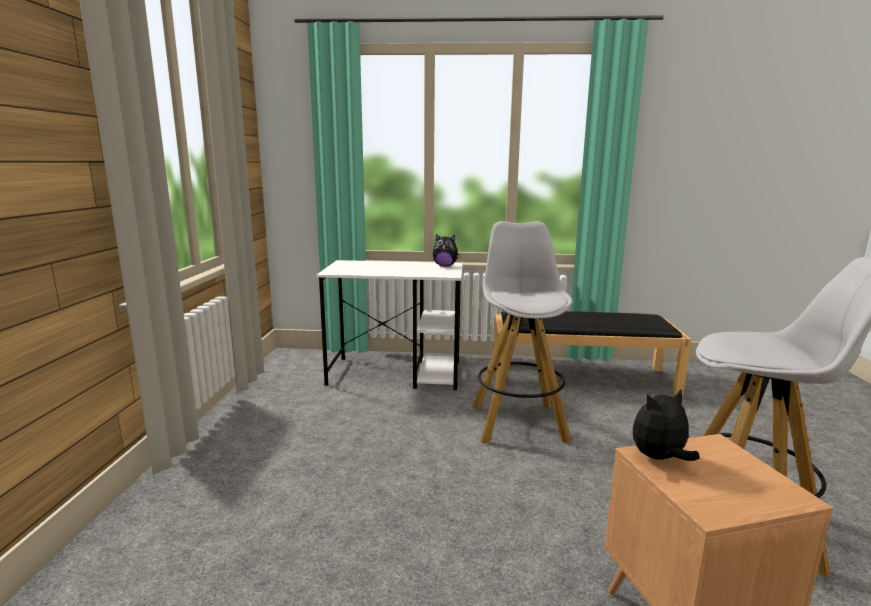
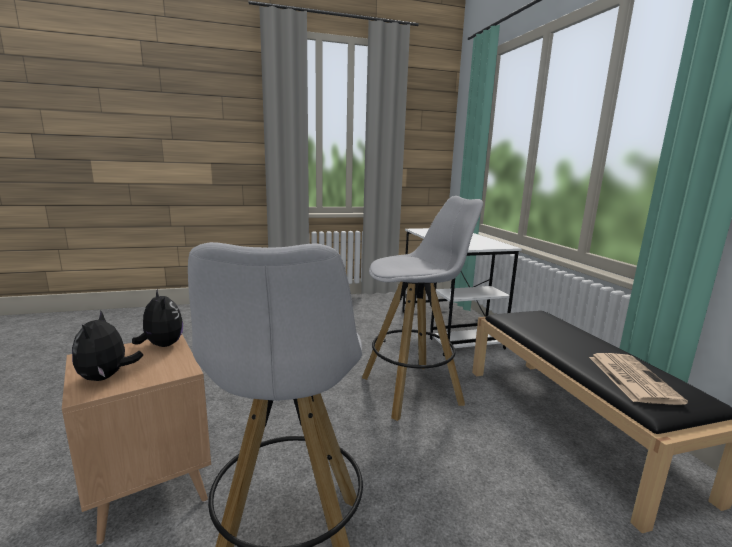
camera: 70 degrees right, 0 degrees up
plush toy [433,234,461,267] -> plush toy moved to [72,310,143,381]
none -> newspaper [589,353,688,405]

